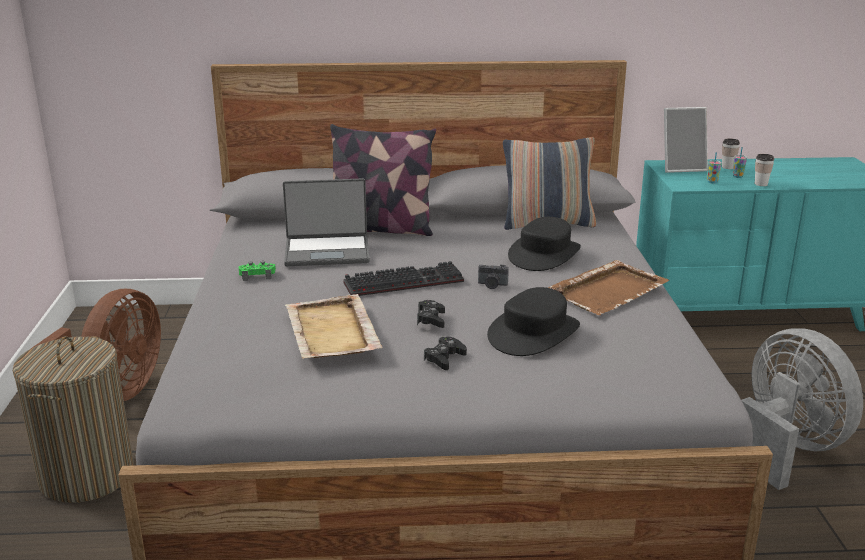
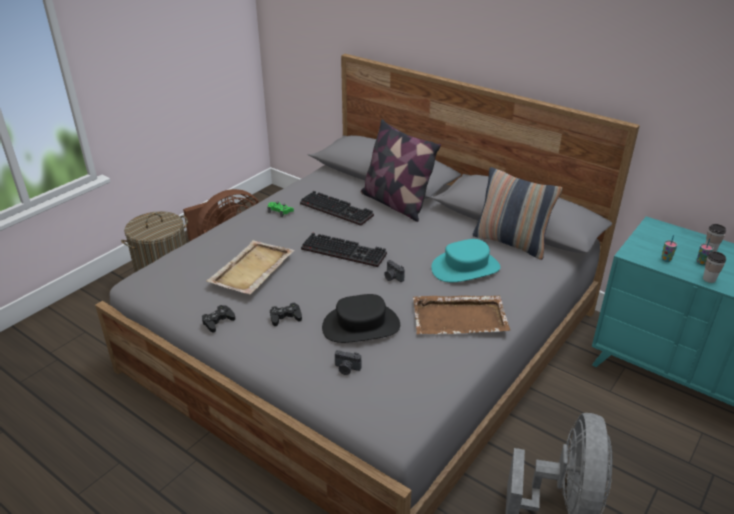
camera: 40 degrees right, 10 degrees up
laptop [283,178,370,266] -> keyboard [300,191,374,226]
black game controller [417,300,445,328] -> black game controller moved to [202,305,235,333]
black hat [508,217,581,271] -> turquoise hat [431,239,500,282]
picture frame [664,107,708,173] -> none
none -> camera [335,350,361,375]

